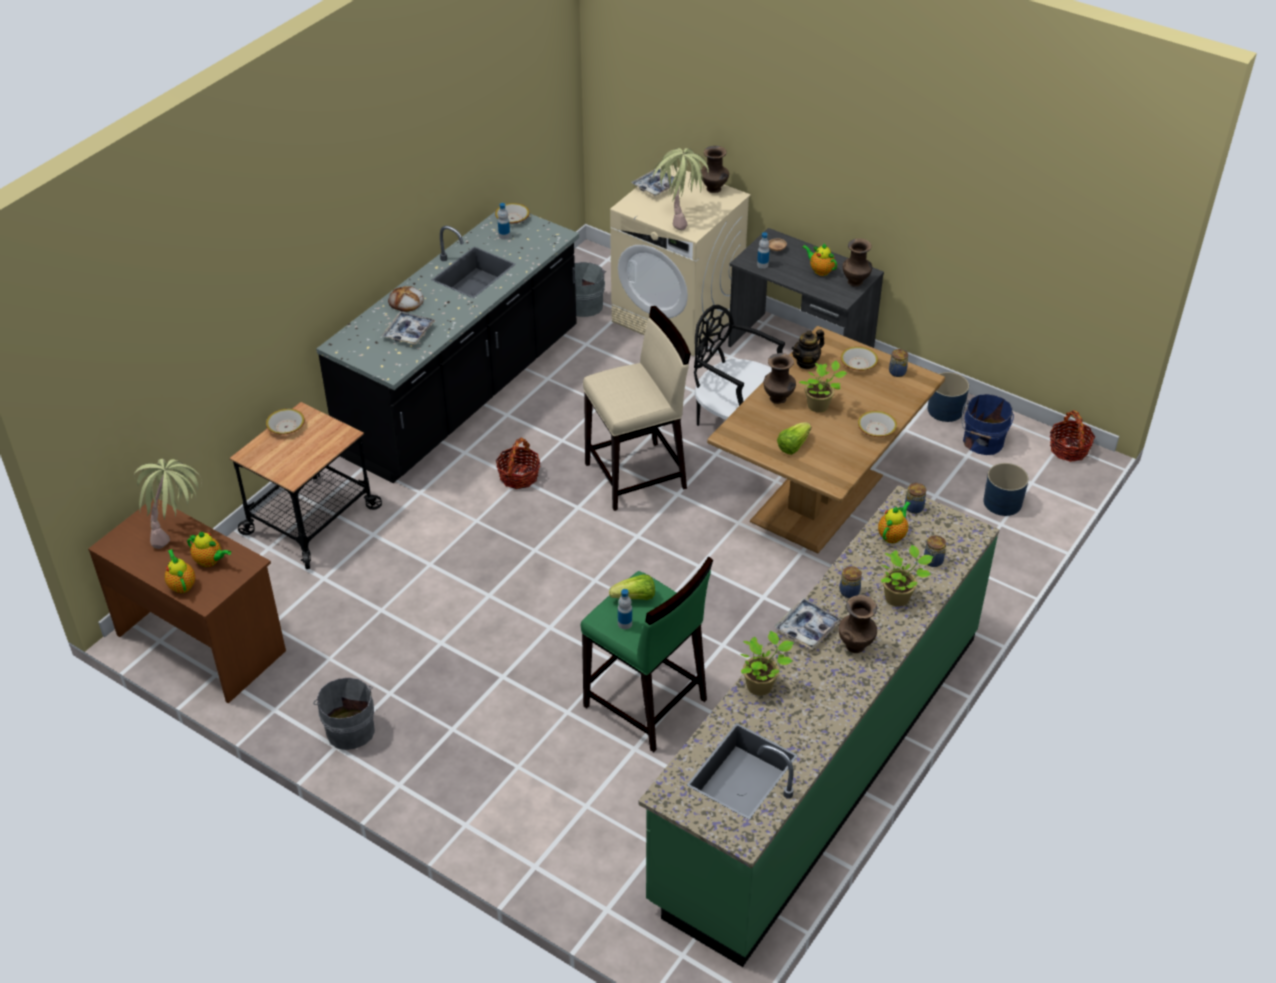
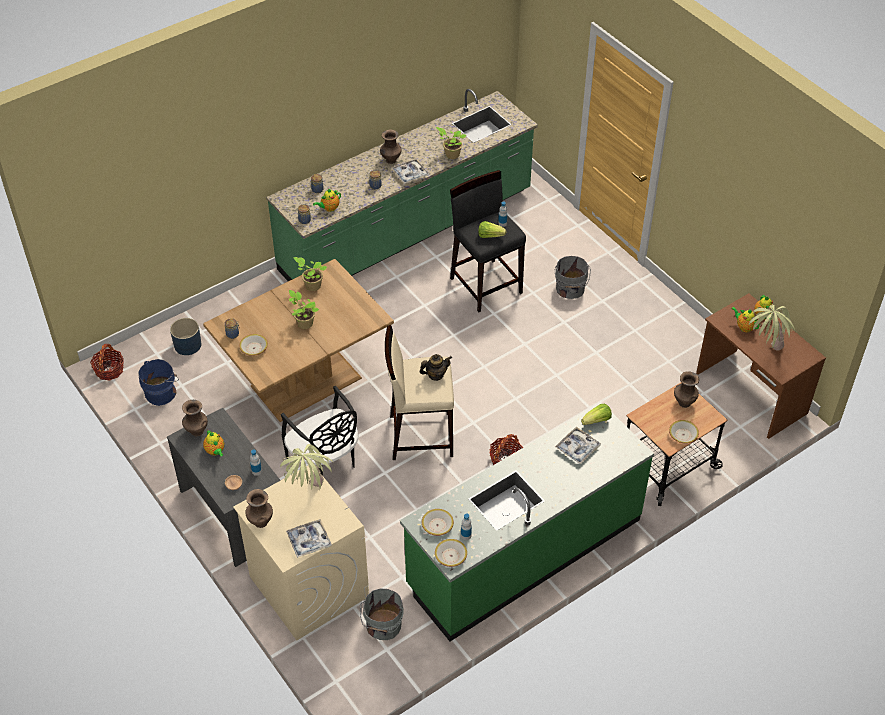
camera: 160 degrees left, 5 degrees up
grey bucket [313,678,375,750] -> grey bucket moved to [555,256,591,299]
black counter [316,212,579,483] -> green counter [400,402,654,641]
bread [388,286,424,312] -> none
green stool [581,556,713,752] -> black stool [450,170,526,312]
brown vase [764,353,796,404] -> brown vase moved to [674,371,700,408]
lettuce [777,422,811,455] -> lettuce moved to [581,404,612,425]
teapot [791,329,824,370] -> teapot moved to [419,354,452,381]
bowl [858,411,897,437] -> bowl moved to [422,509,454,536]
potted plant [881,545,933,607] -> potted plant moved to [294,257,327,291]
blue planter [928,372,969,422] -> none

